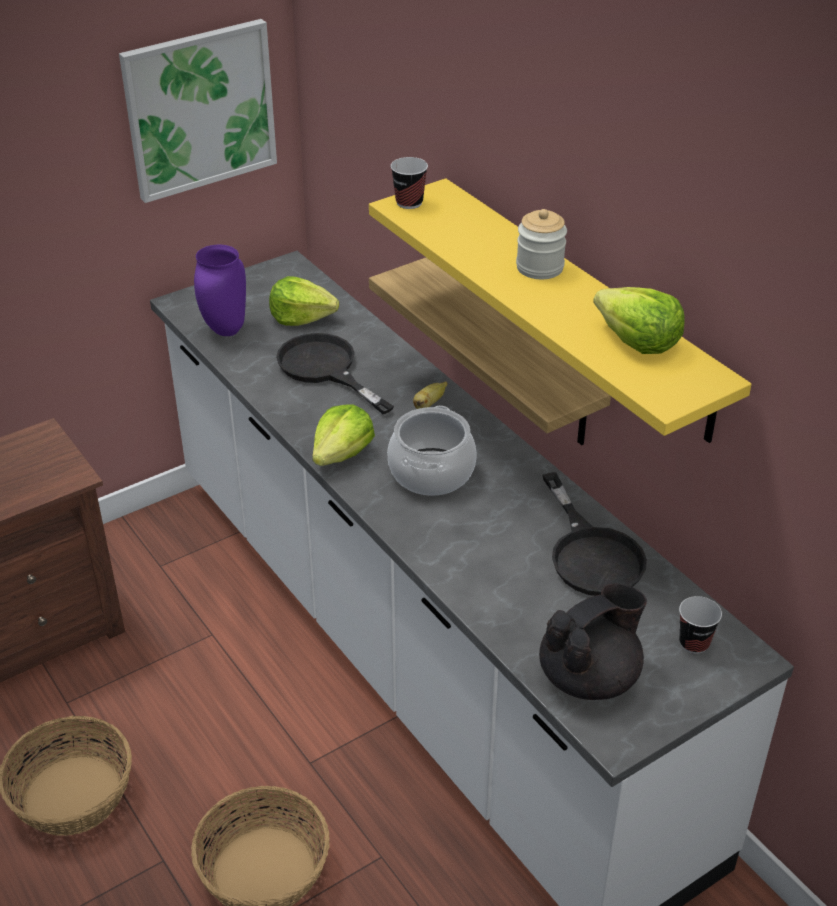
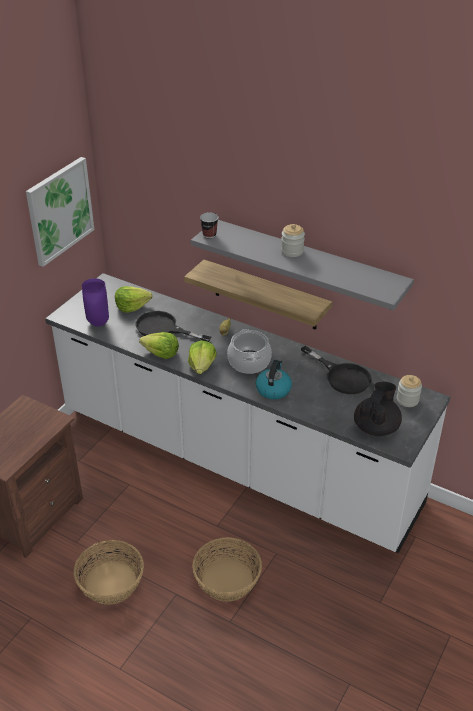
camera: 25 degrees left, 0 degrees up
yellow shelf [369,178,752,443] -> grey shelf [191,220,414,311]
lettuce [593,287,685,354] -> lettuce moved to [139,332,179,359]
cup [679,596,722,654] -> jar [397,375,422,407]
none -> kettle [256,360,292,400]

